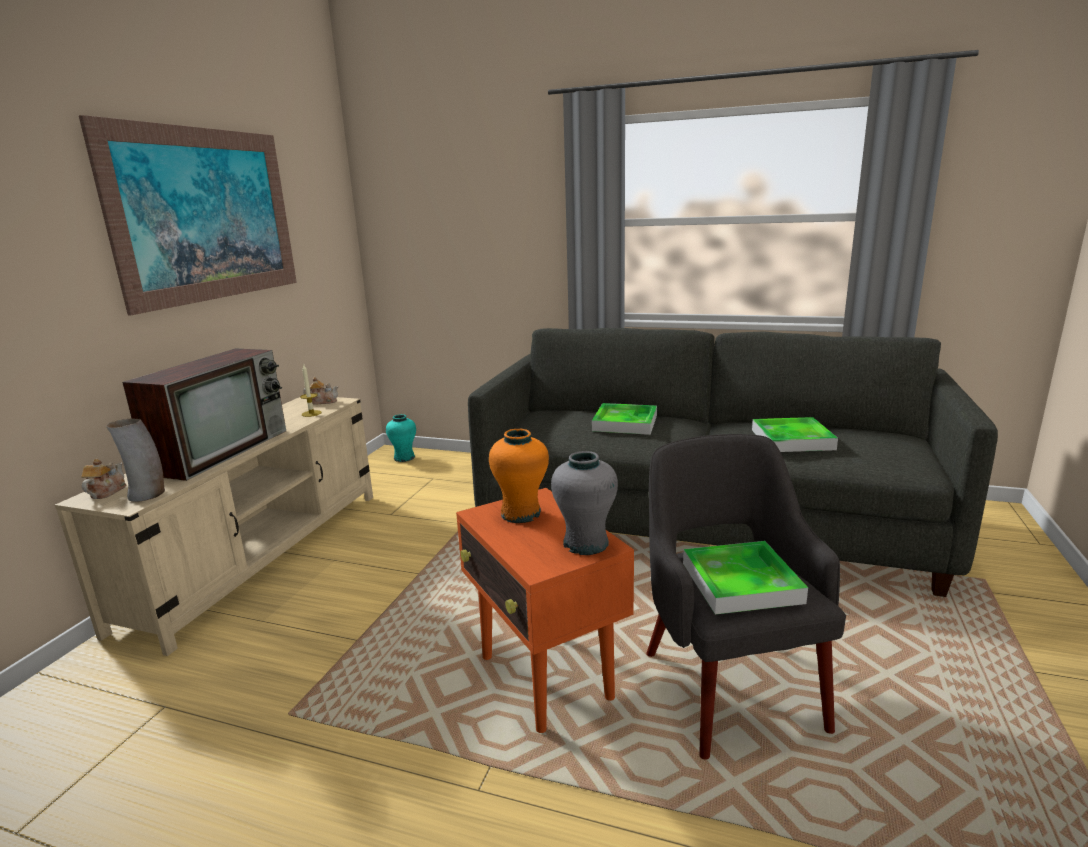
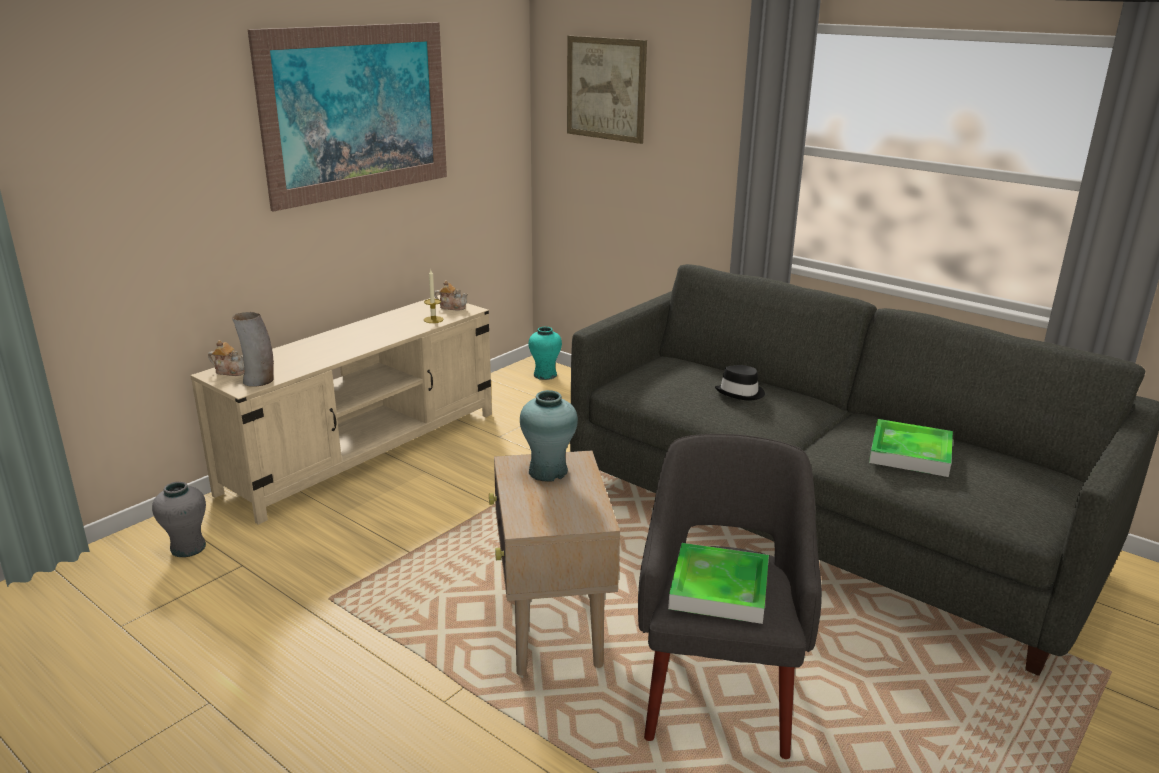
camera: 20 degrees right, 5 degrees up
teapot [81,459,126,499] -> teapot turned 75 degrees clockwise [208,340,245,376]
television [122,349,286,481] -> none
orange side table [456,488,634,733] -> beige side table [489,451,620,675]
orange vase [489,429,549,523] -> turquoise vase [520,390,578,482]
grey vase [551,451,618,555] -> grey vase moved to [152,482,206,557]
tray [592,403,657,435] -> black hat [715,365,765,401]
none -> picture [567,36,647,144]

